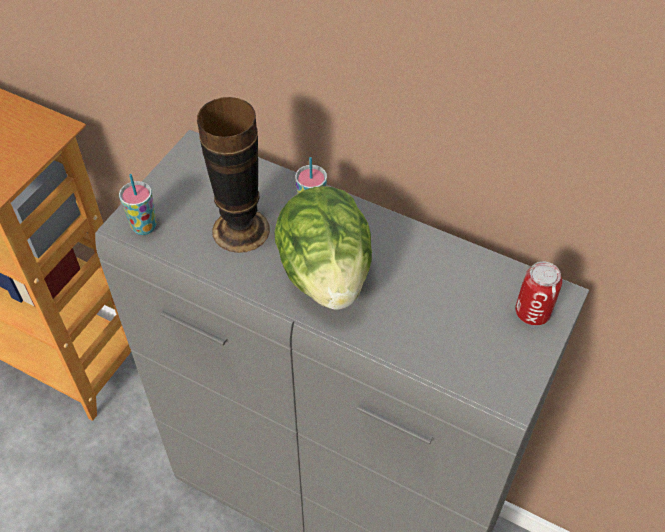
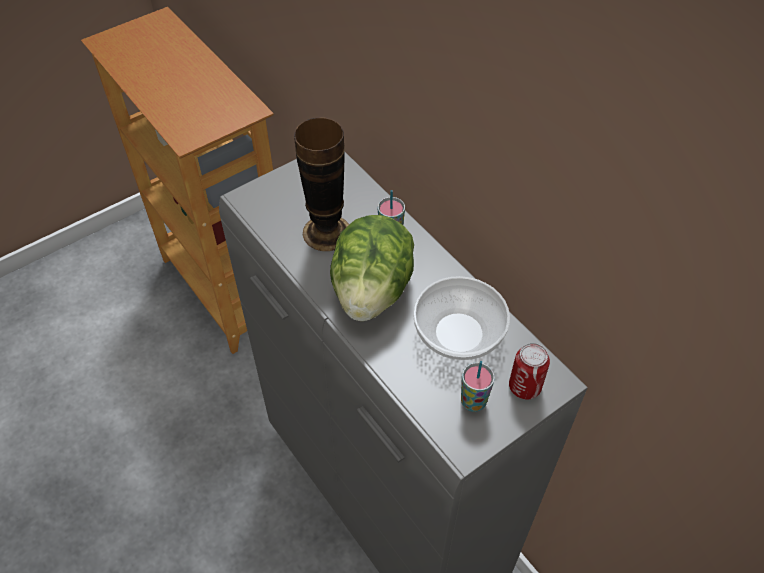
camera: 25 degrees right, 0 degrees up
cup [119,174,157,235] -> cup moved to [461,361,495,412]
none -> bowl [413,276,510,360]

